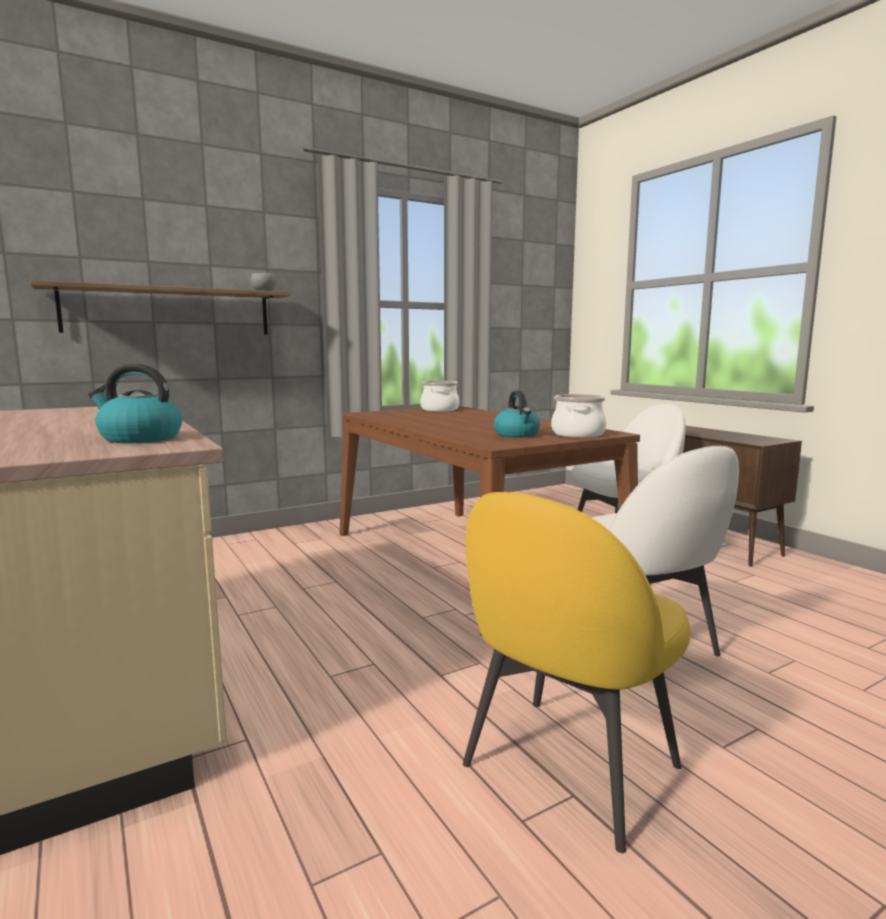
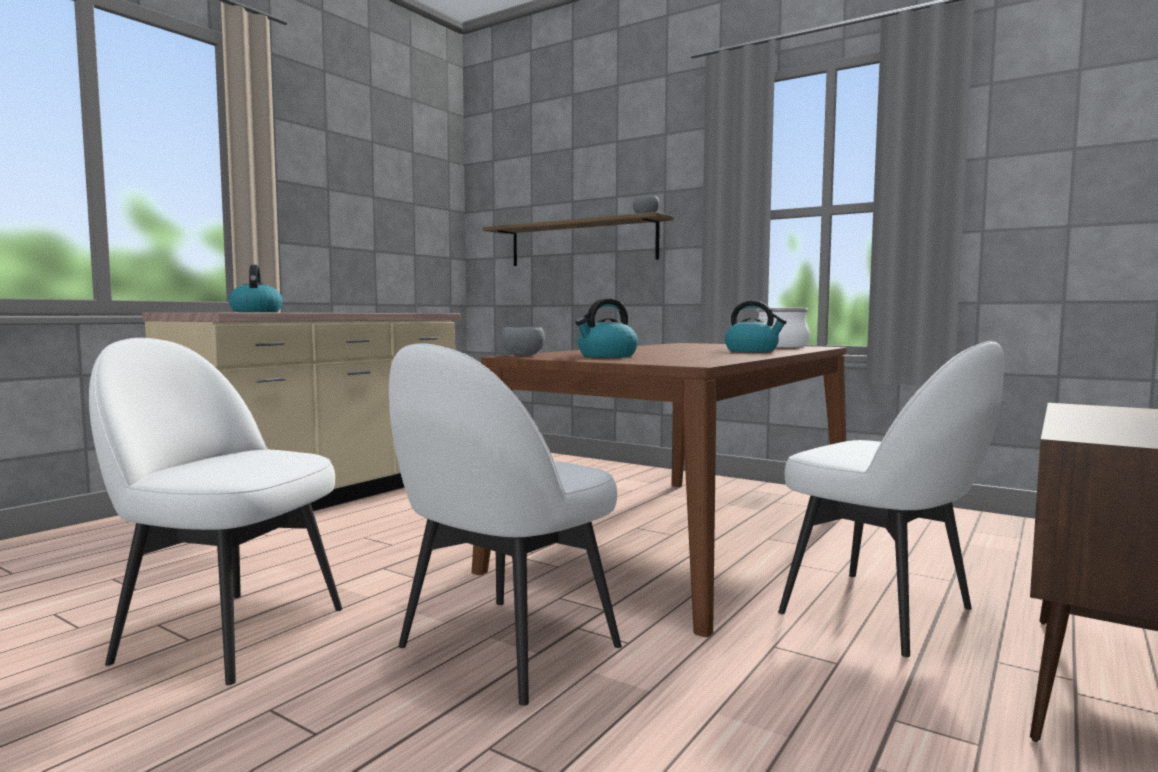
camera: 65 degrees right, 5 degrees down
yellow chair [463,492,691,853] -> white chair [89,338,342,685]
cooking pot [551,394,606,438] -> none
none -> grey bowl [501,327,545,356]
none -> kettle [725,301,787,352]

